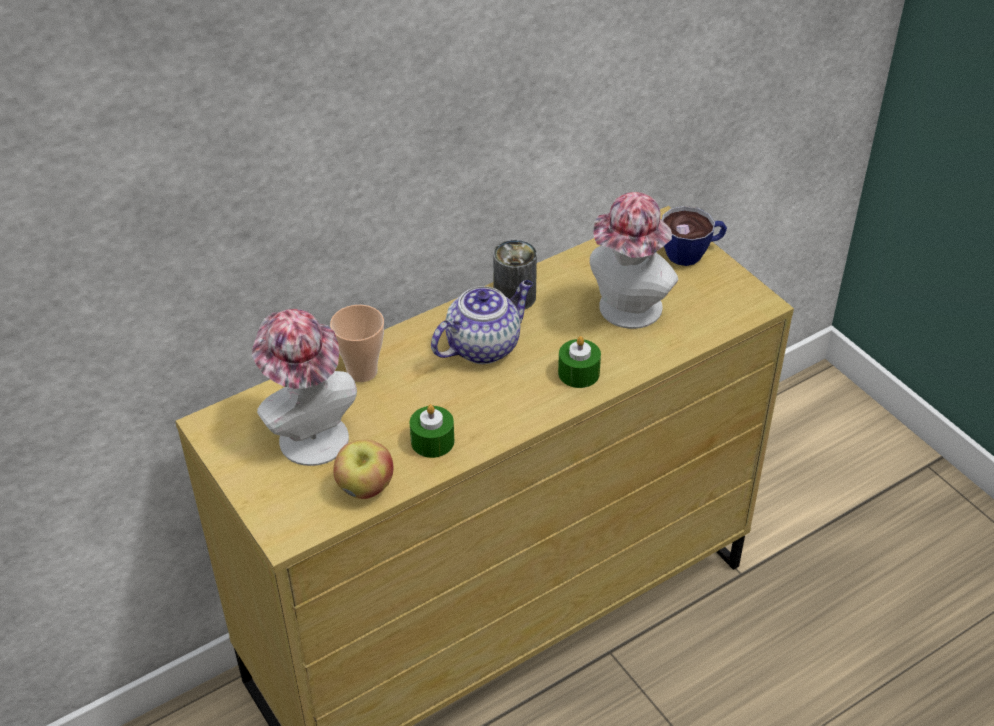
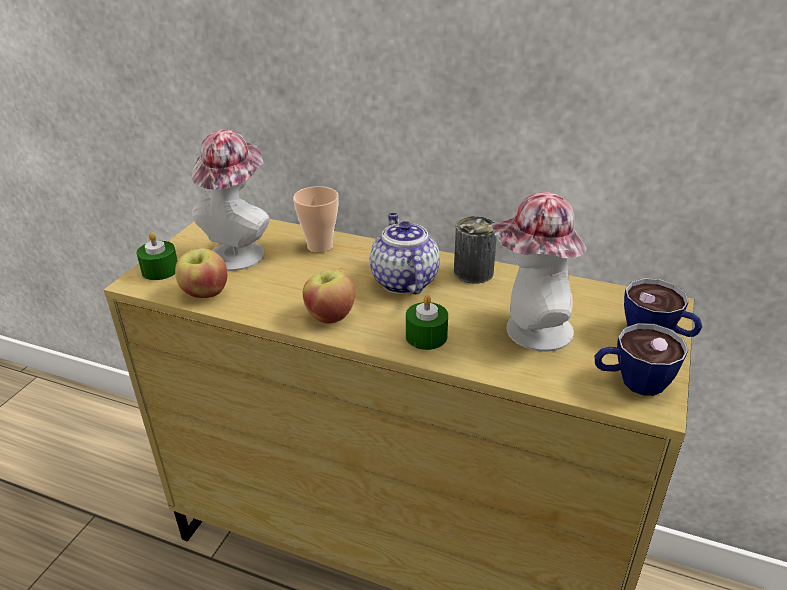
camera: 55 degrees right, 10 degrees down
green candle [410,404,454,458] -> green candle moved to [137,232,178,280]
teapot [431,280,533,364] -> teapot turned 120 degrees counterclockwise [370,213,440,294]
none -> apple [303,270,355,324]
none -> cup [595,323,688,396]

